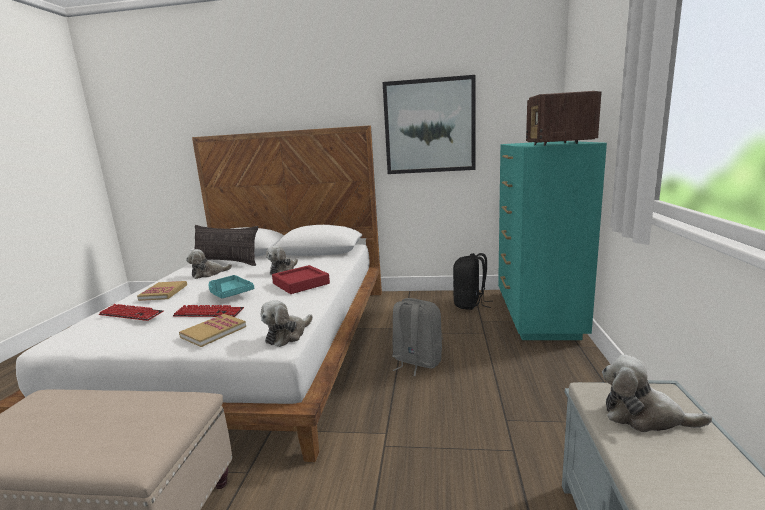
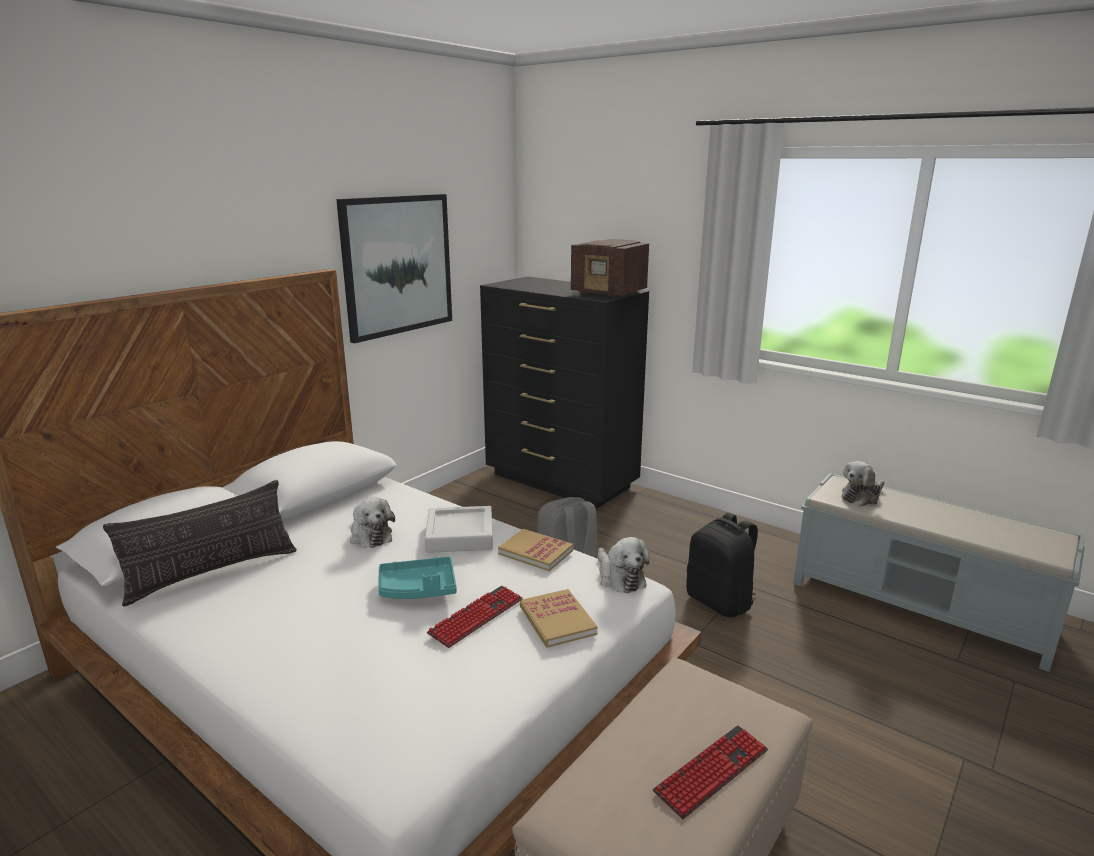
camera: 60 degrees left, 5 degrees up
keyboard [99,304,164,321] -> keyboard moved to [653,725,768,819]
book [137,281,187,301] -> book moved to [498,529,574,571]
plush toy [186,249,232,279] -> none
red tray [272,265,330,294] -> grey tray [425,506,493,553]
black backpack [453,253,491,310] -> black backpack moved to [686,512,758,618]
turquoise dresser [498,141,607,340] -> black dresser [480,276,649,509]

